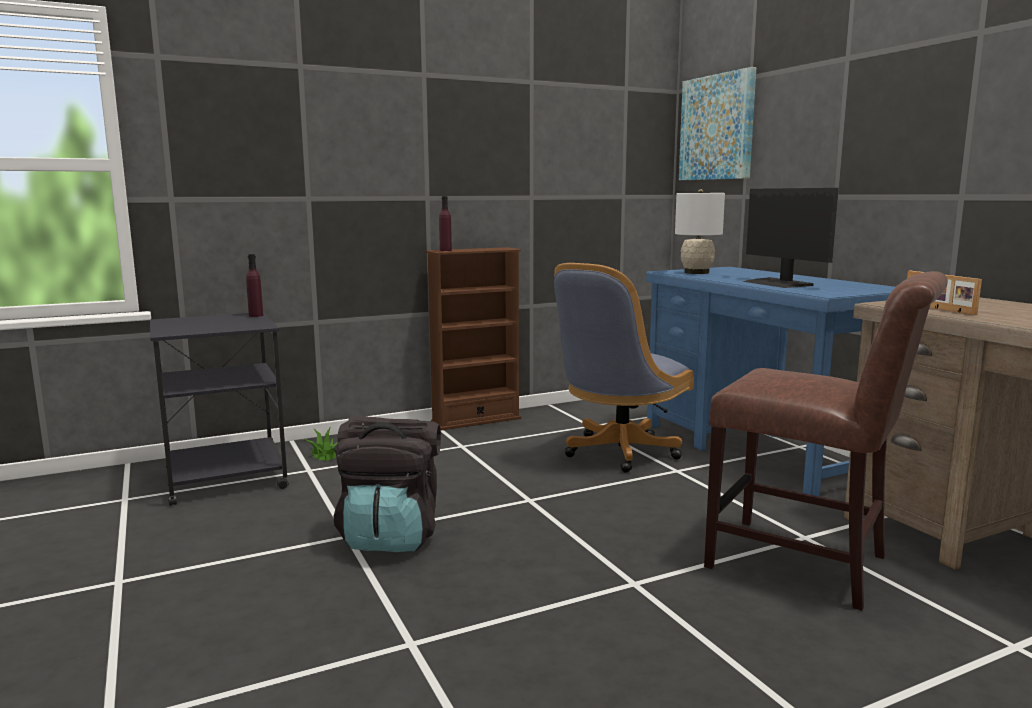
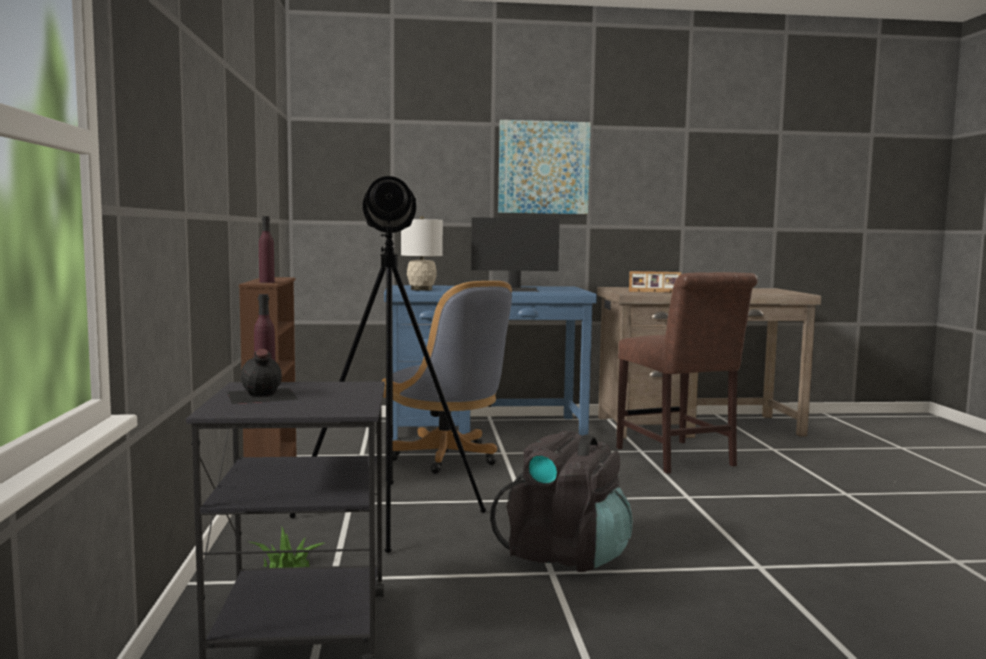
camera: 70 degrees left, 5 degrees down
picture [679,67,757,180] -> picture moved to [498,120,591,214]
brown chair [704,271,948,611] -> brown chair turned 105 degrees clockwise [616,272,758,474]
none -> black bottle [227,349,298,404]
none -> black floor lamp [290,176,486,553]

